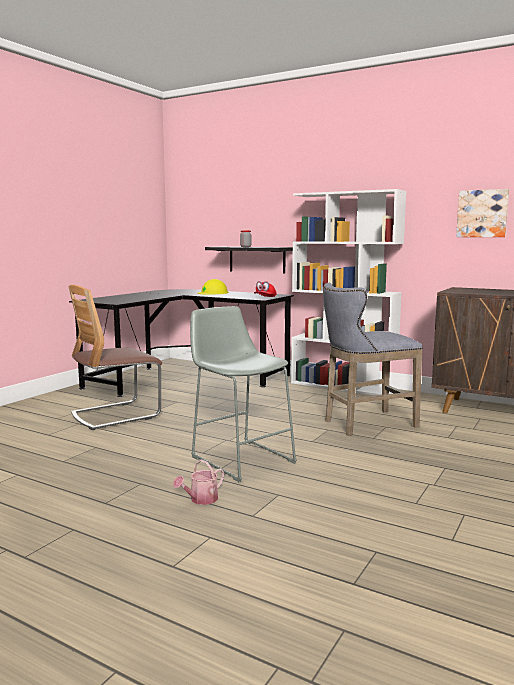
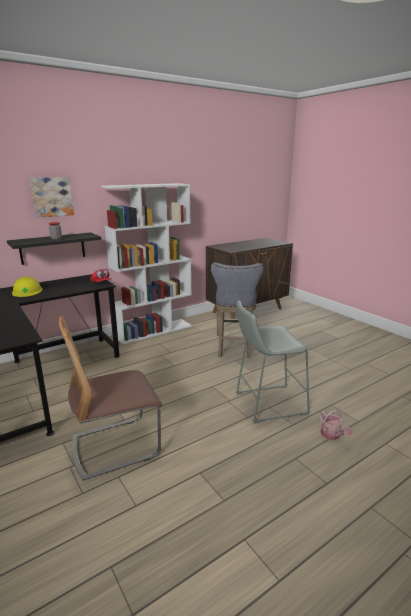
camera: 65 degrees left, 10 degrees up
chair [68,285,162,430] -> chair turned 75 degrees clockwise [59,316,162,481]
picture [456,189,509,237] -> picture moved to [30,177,74,218]

